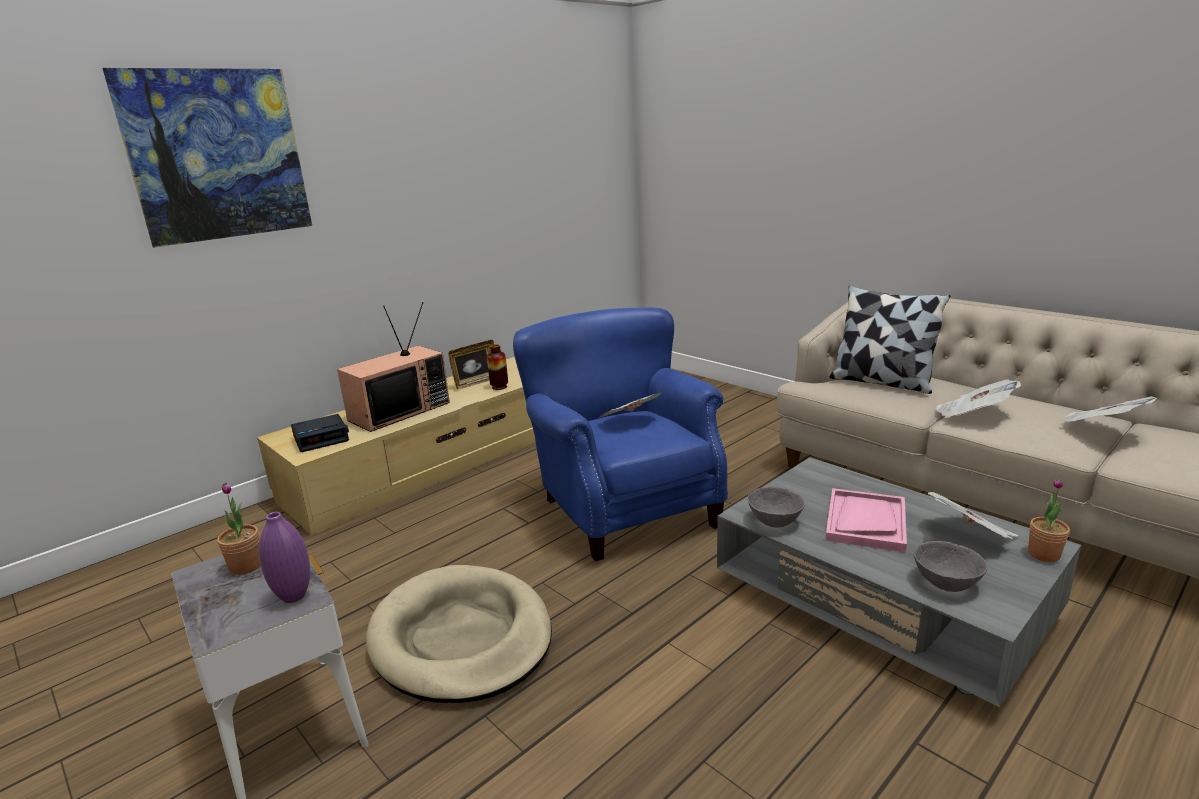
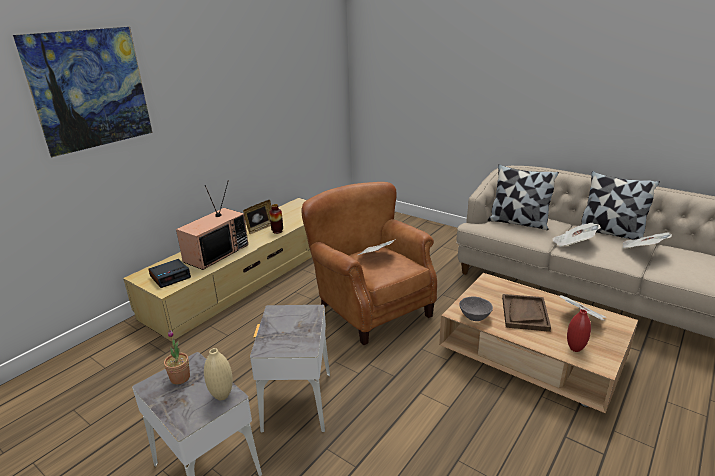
camera: 10 degrees left, 5 degrees up
purple vase [259,512,310,603] -> beige vase [204,348,233,400]
beige dog bed [366,565,552,703] -> side table [250,305,330,433]
blue armchair [513,307,728,562] -> brown armchair [301,182,437,345]
grey coffee table [717,457,1081,707] -> brown coffee table [439,273,638,413]
pink tray [825,488,907,552] -> brown tray [502,294,551,332]
grey bowl [914,541,987,592] -> red vase [567,309,591,352]
potted plant [1028,478,1070,562] -> none
none -> pillow [582,171,660,240]

